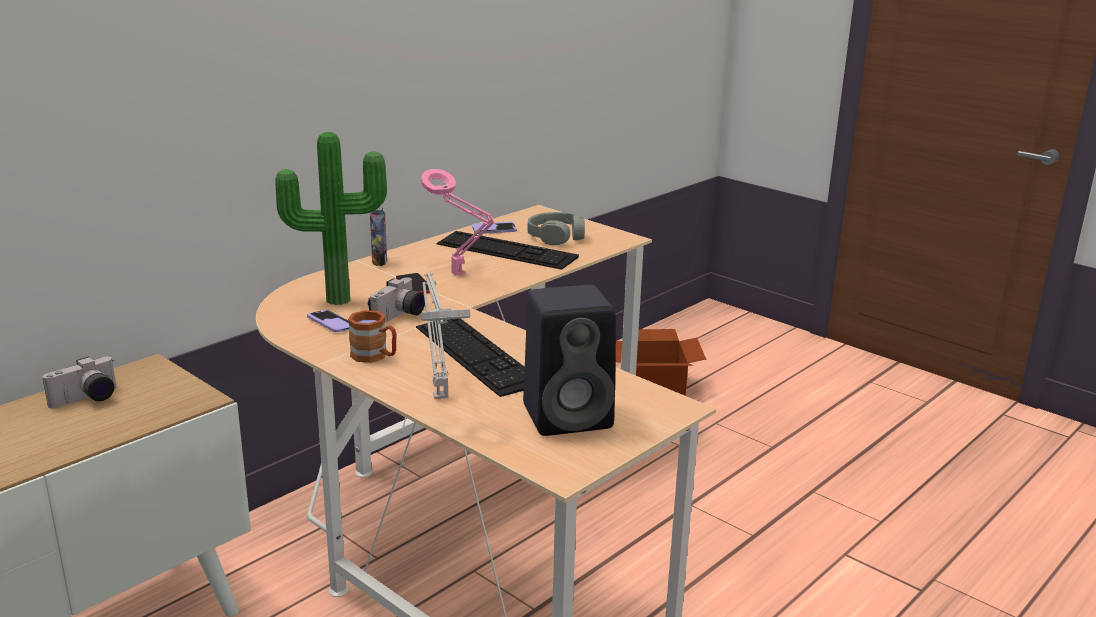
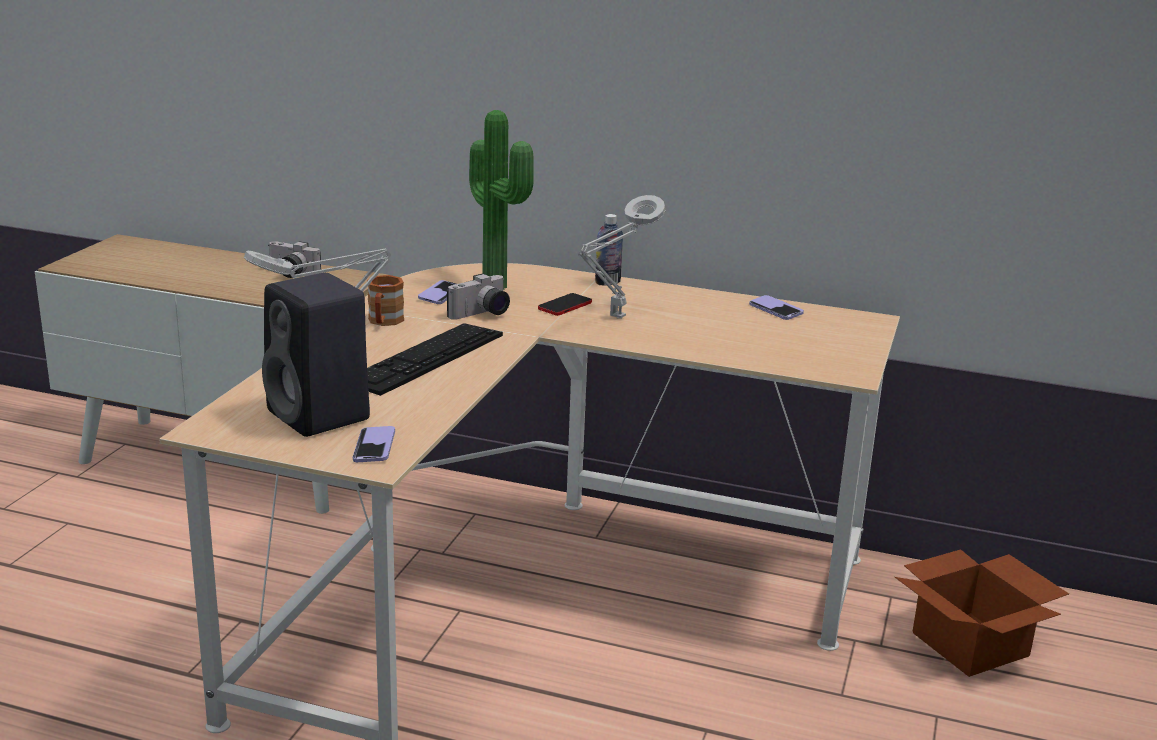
camera: 65 degrees right, 0 degrees up
camera [368,278,425,323] -> camera turned 45 degrees counterclockwise [447,273,510,320]
pink table lamp [420,169,495,275] -> grey table lamp [578,195,666,319]
keyboard [436,231,579,270] -> none
grey headphones [527,212,585,245] -> none
none -> phone [353,426,395,462]

